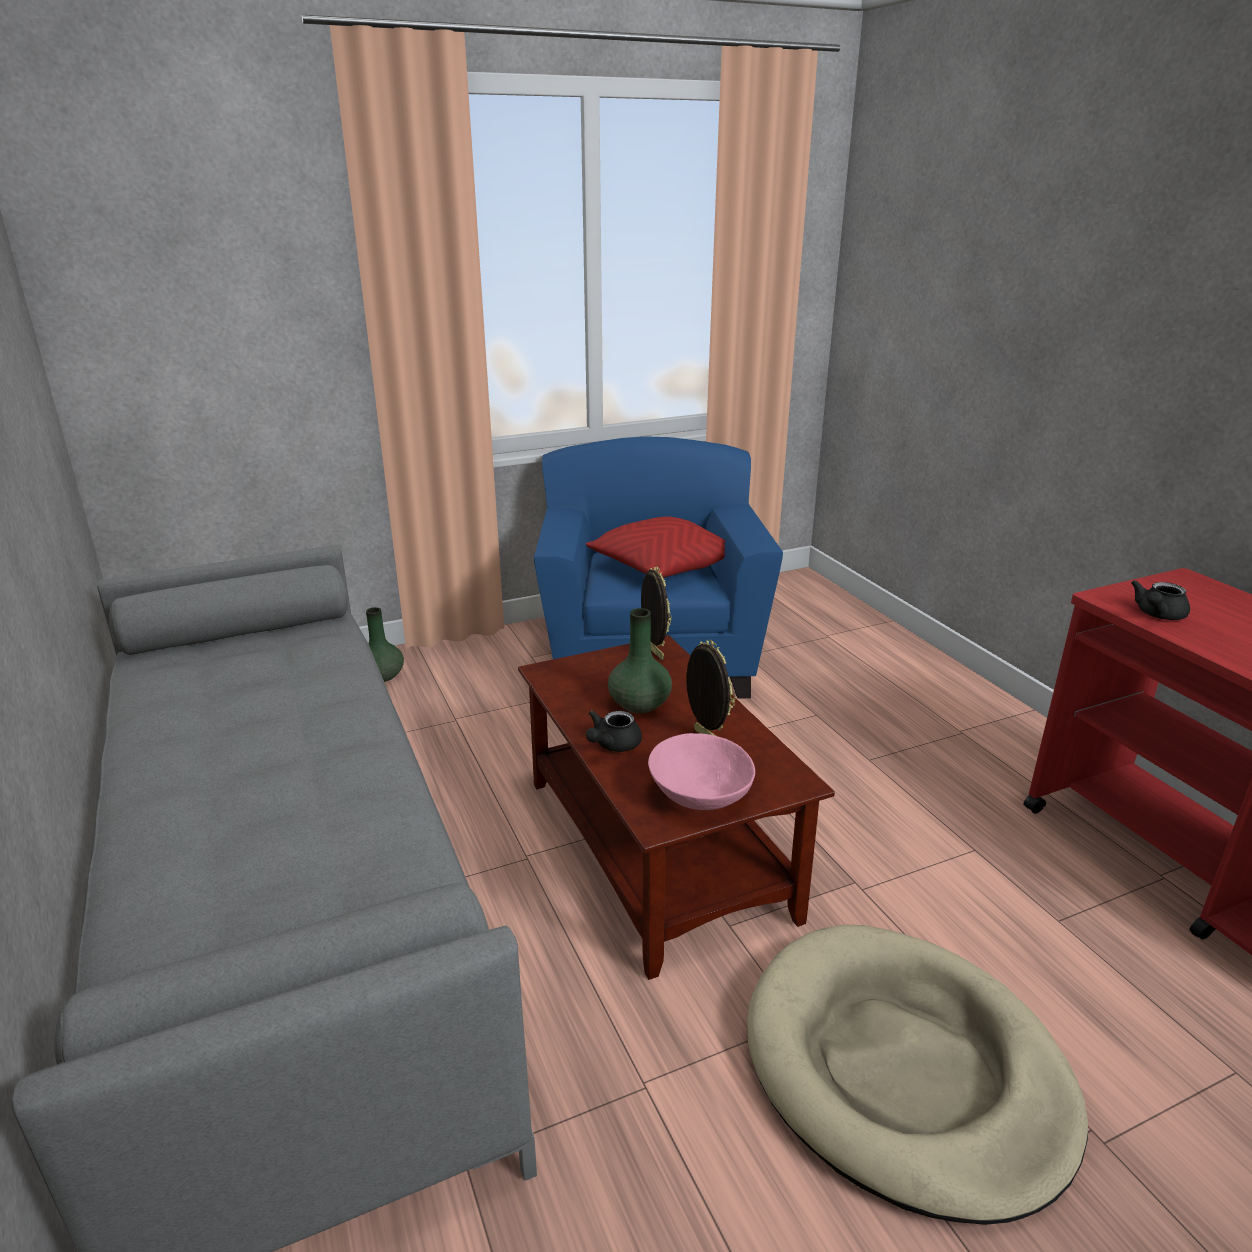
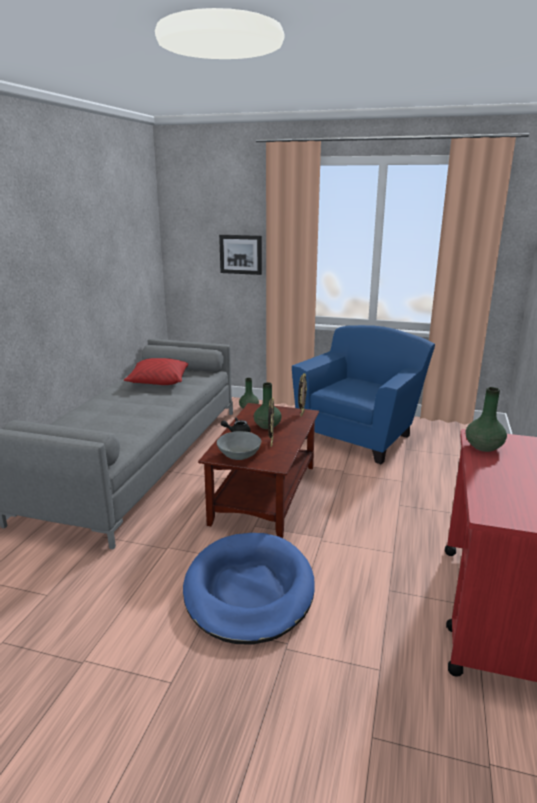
camera: 40 degrees right, 5 degrees down
red pillow [586,517,725,578] -> red pillow moved to [124,358,188,385]
pink bowl [648,733,755,810] -> grey bowl [217,431,261,460]
beige dog bed [747,925,1088,1225] -> blue dog bed [183,533,315,645]
black teapot [1131,580,1190,620] -> green vase [466,387,507,452]
none -> picture [219,235,262,275]

